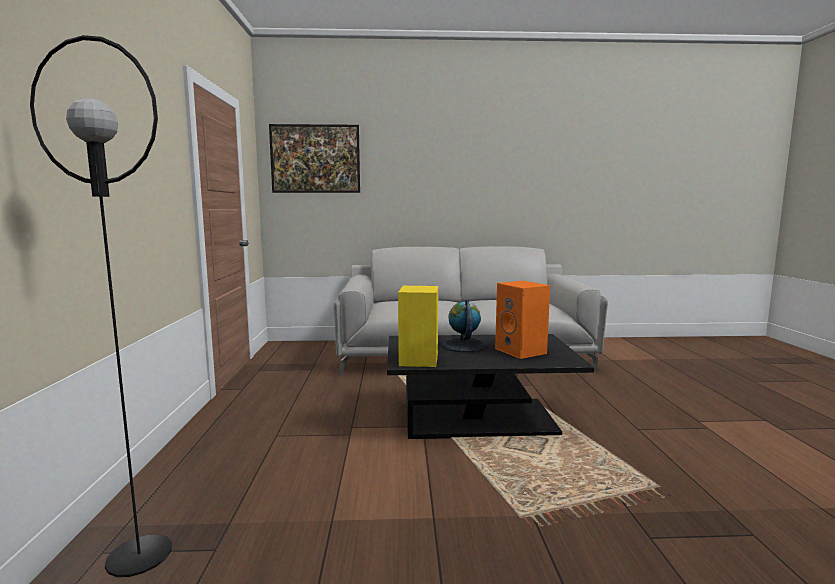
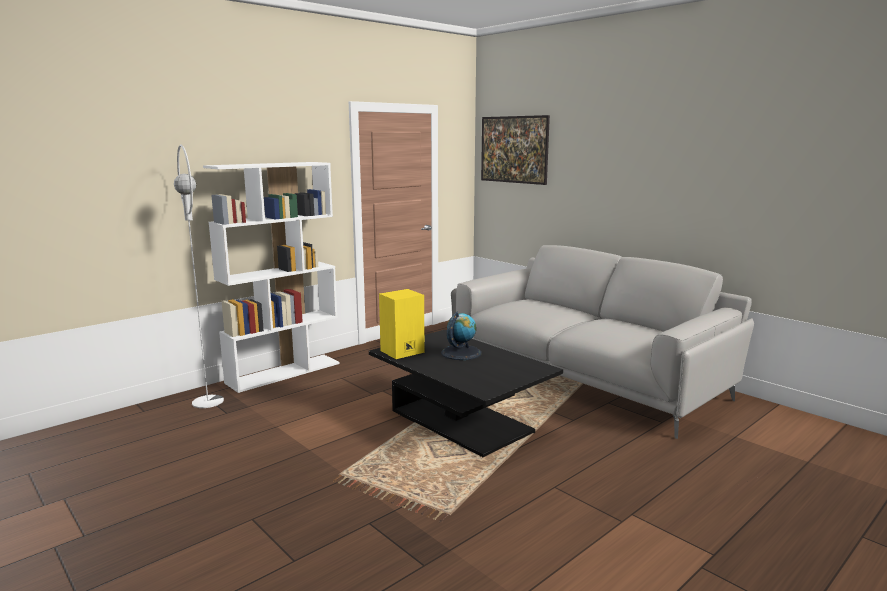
camera: 50 degrees right, 5 degrees up
black floor lamp [30,35,172,577] -> white floor lamp [174,145,224,408]
orange speaker [495,281,550,359] -> none
none -> white bookcase [203,162,340,393]

